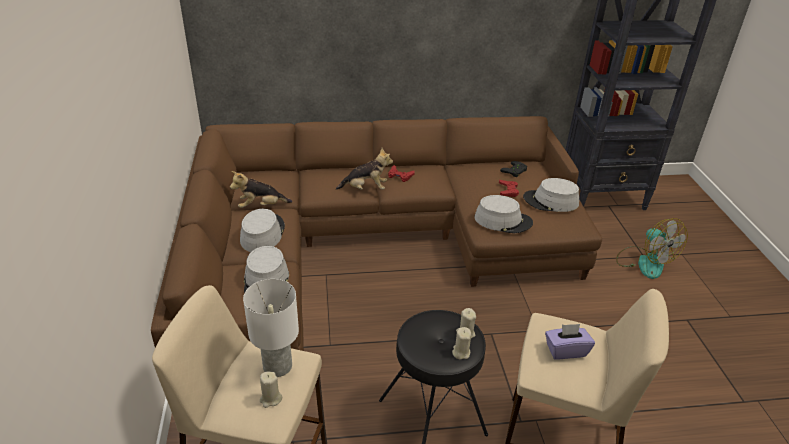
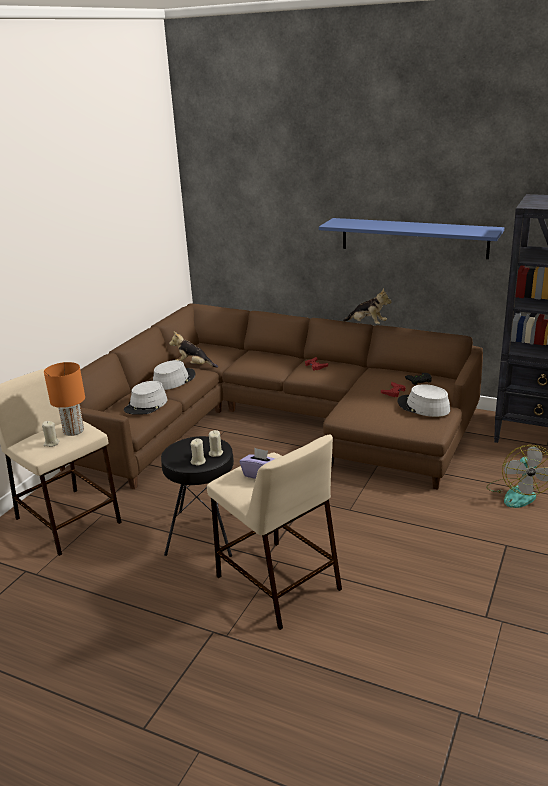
camera: 35 degrees right, 10 degrees down
white table lamp [243,279,299,377] -> orange table lamp [44,362,85,436]
plush toy [336,148,393,190] -> plush toy moved to [343,288,392,324]
grey hat [474,195,533,233] -> none
none -> blue shelf [319,218,504,259]

